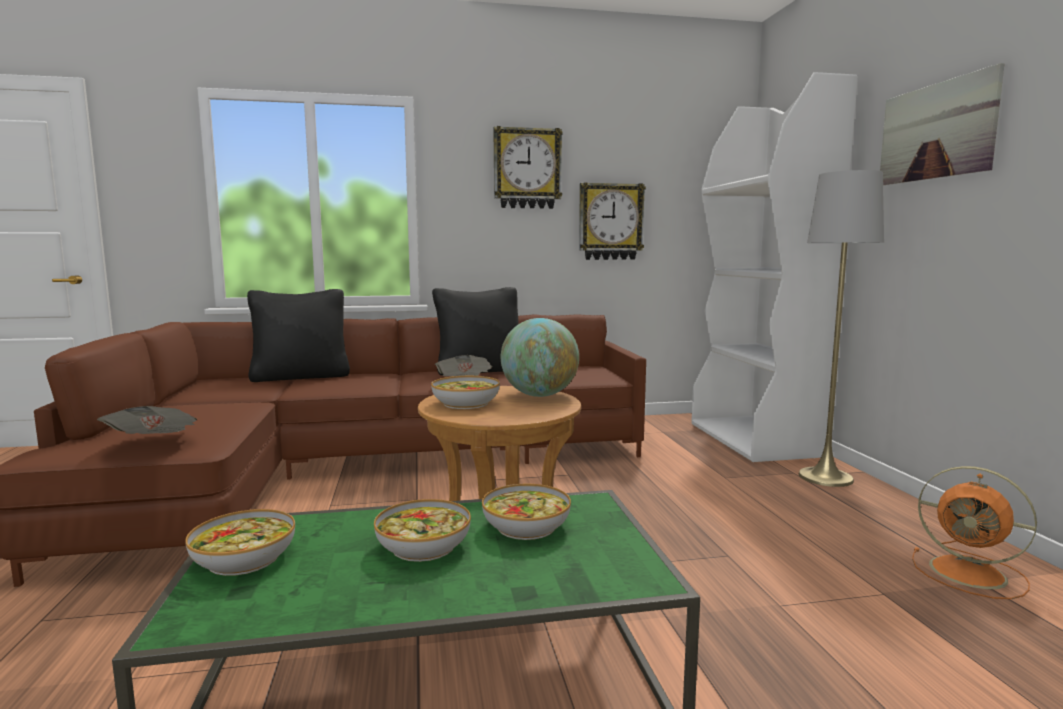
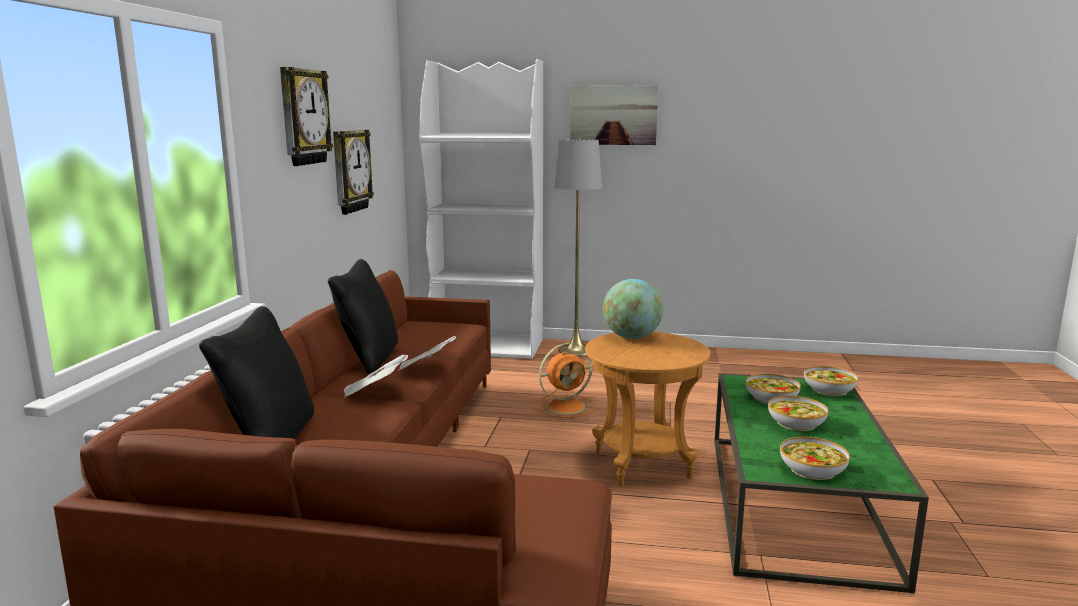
camera: 70 degrees left, 5 degrees up
newspaper [97,406,197,434] -> newspaper moved to [344,354,408,398]
bowl [431,376,500,409] -> bowl moved to [804,366,859,396]
orange fan [912,466,1037,599] -> orange fan moved to [534,343,596,418]

